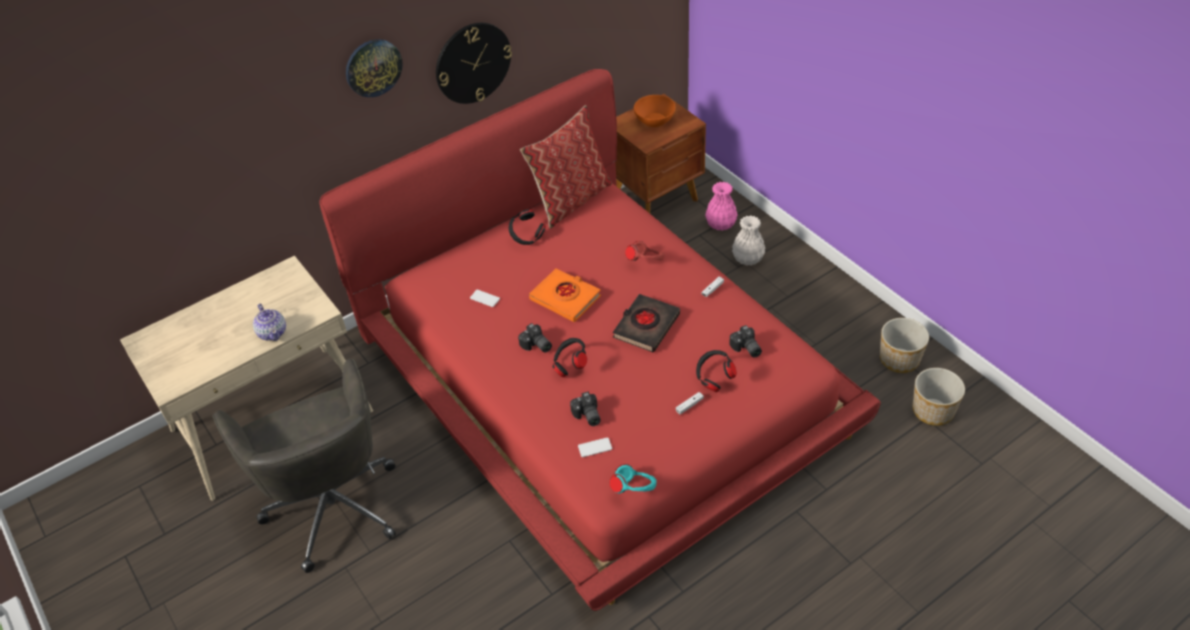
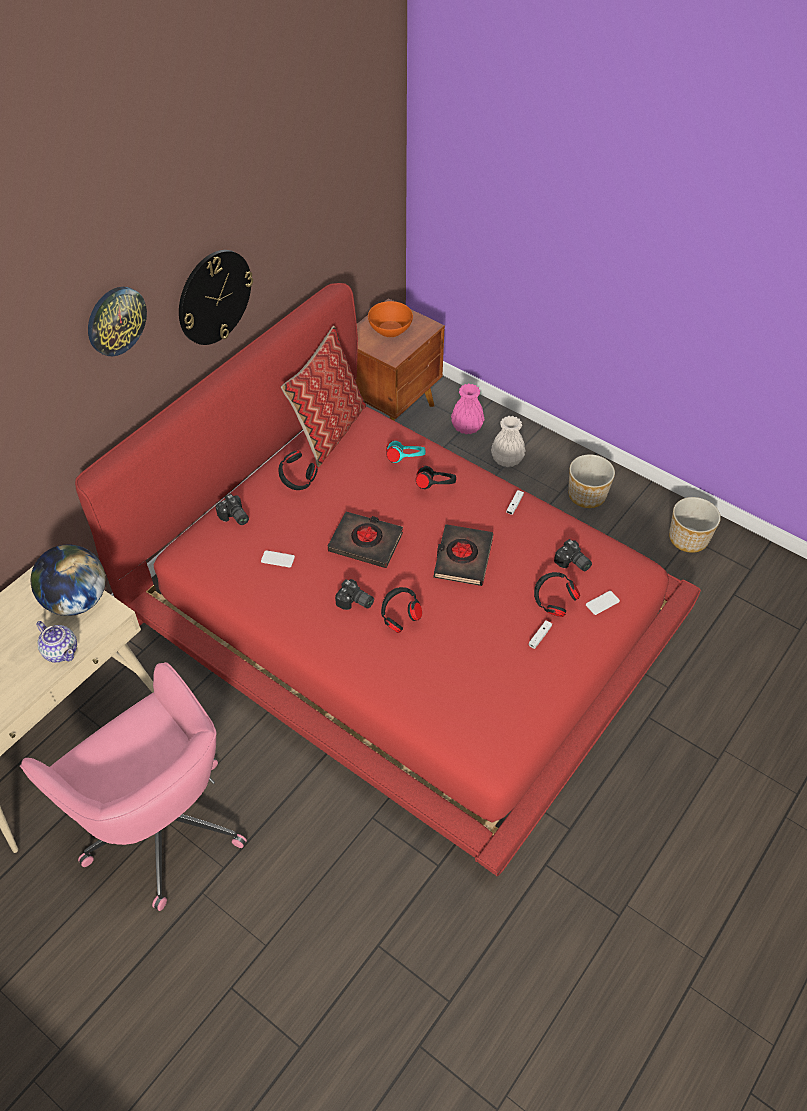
camera: 20 degrees left, 5 degrees up
grey office chair [212,359,396,573] -> pink office chair [20,662,247,911]
orange book [529,269,601,322] -> black book [328,512,403,568]
camera [570,391,601,426] -> camera moved to [215,494,249,525]
phone [578,437,612,457] -> phone moved to [586,591,620,615]
turquoise headphones [610,464,657,493] -> turquoise headphones moved to [386,440,425,463]
red headphones [625,241,665,261] -> black headphones [416,466,456,489]
planter [913,368,965,426] -> planter moved to [568,454,615,508]
none -> globe [31,544,106,616]

